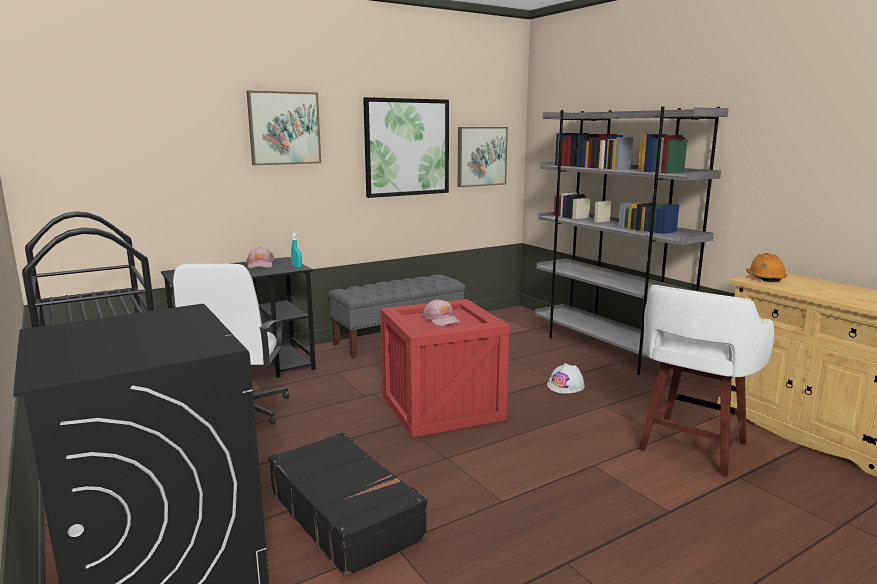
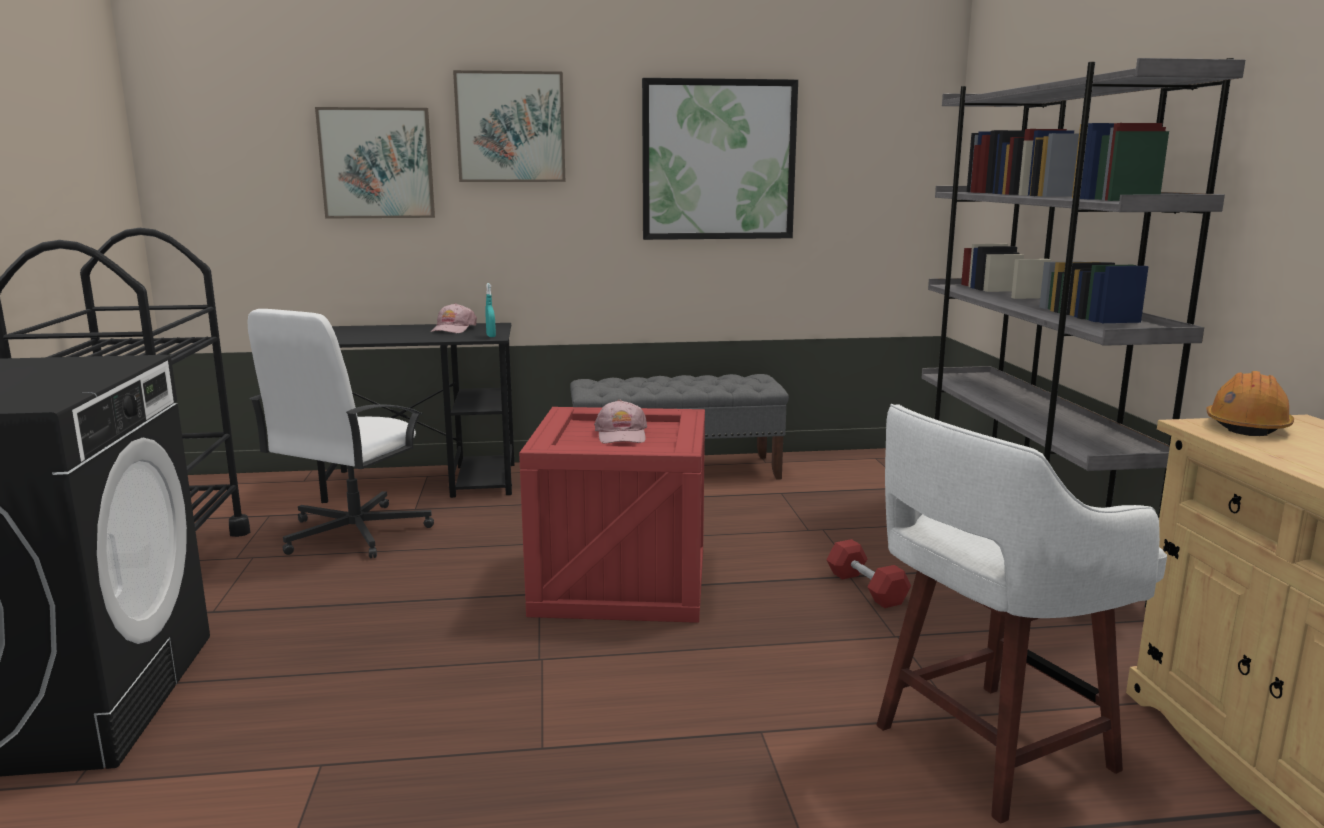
camera: 25 degrees right, 0 degrees up
black suitcase [268,432,427,578] -> none
picture [458,127,508,187] -> picture moved to [315,107,435,218]
white hard hat [547,363,585,393] -> red dumbbell [826,539,911,608]

